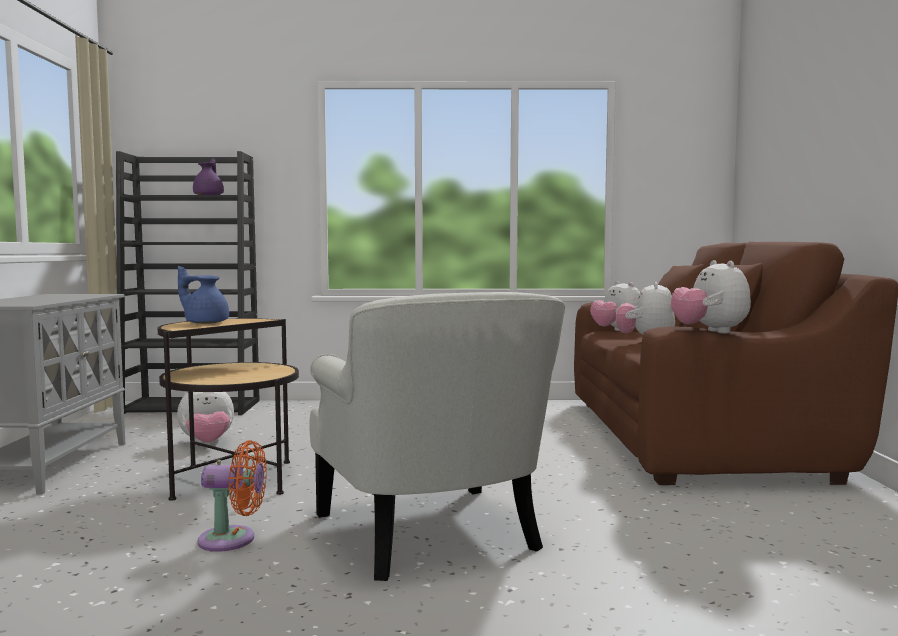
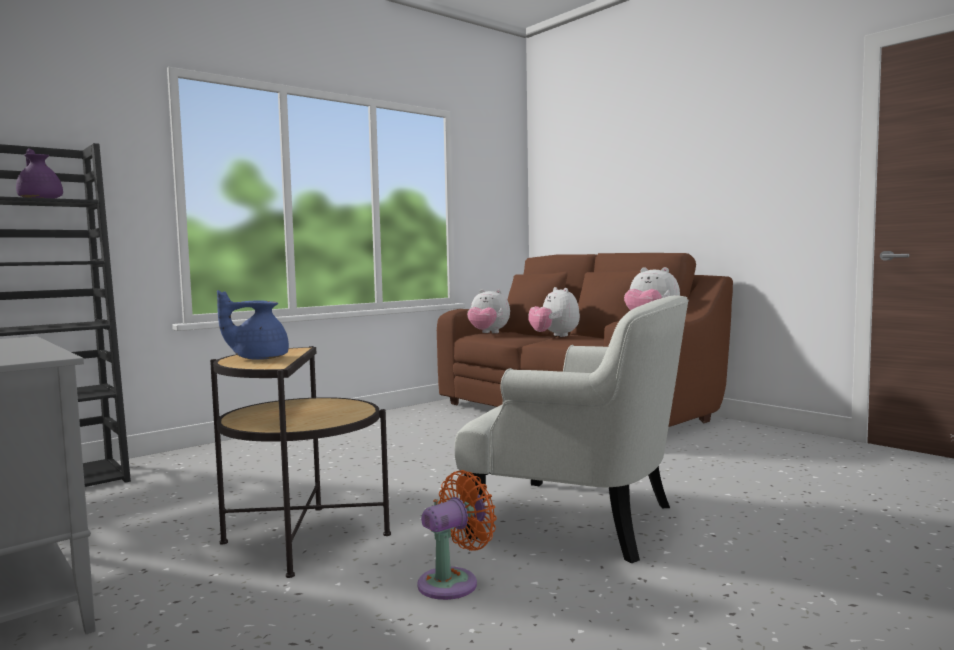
camera: 40 degrees left, 0 degrees up
plush toy [177,392,234,443] -> none

